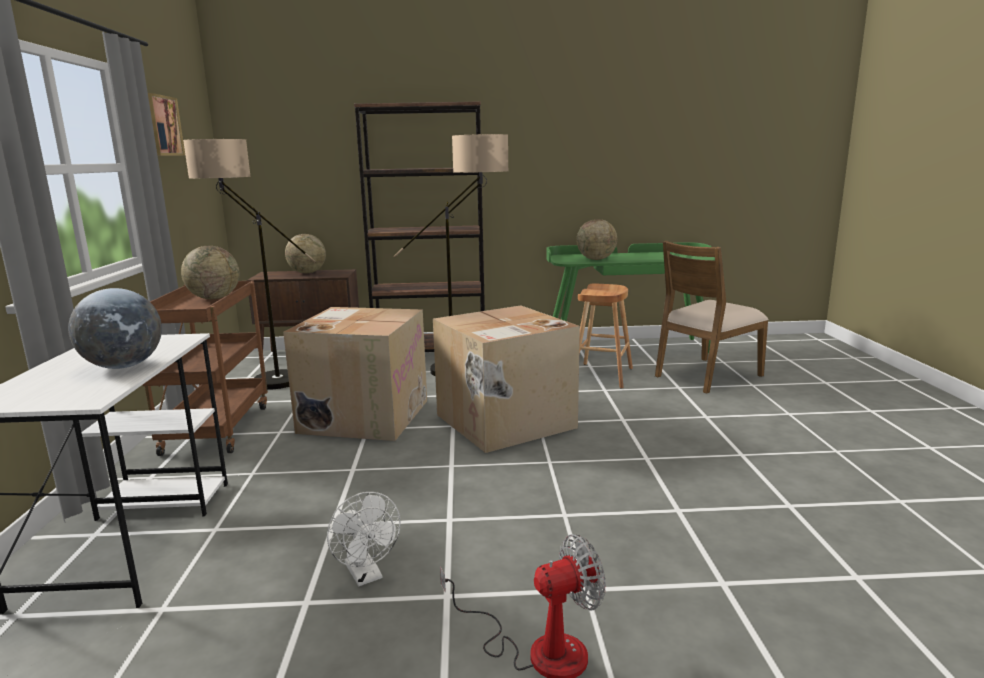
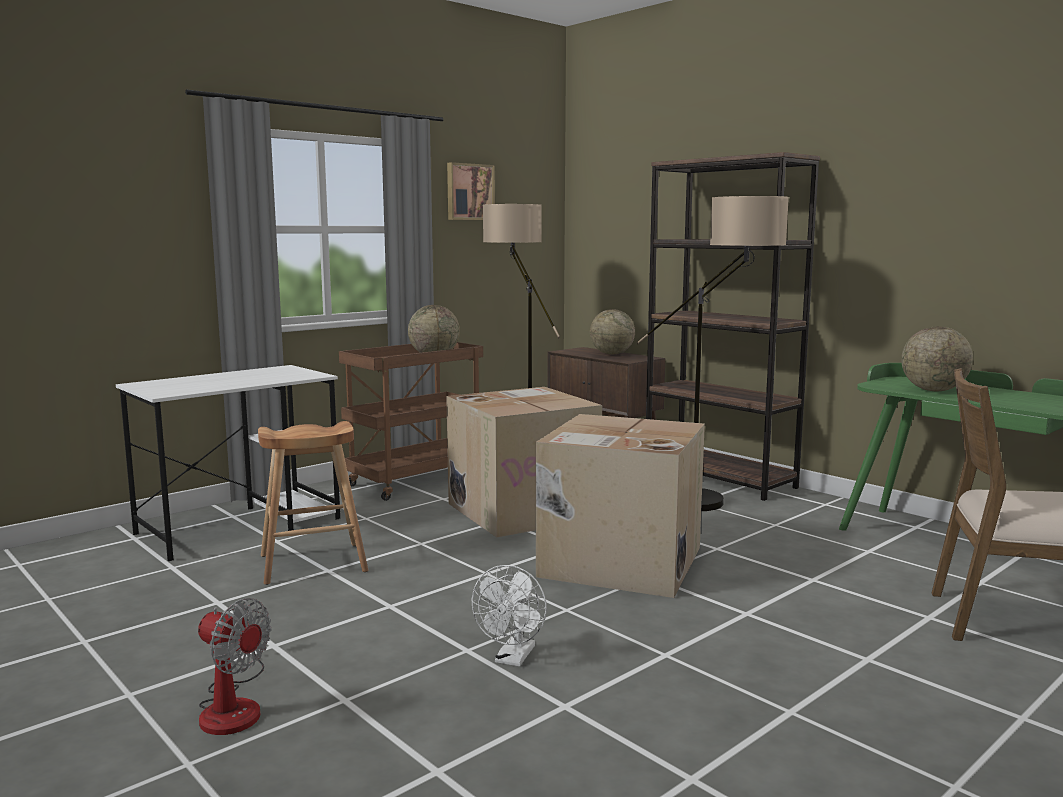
camera: 50 degrees right, 5 degrees down
globe [68,288,162,369] -> none
white fan [327,492,400,586] -> white fan moved to [472,565,547,667]
brown stool [578,283,633,389] -> brown stool moved to [258,421,368,585]

